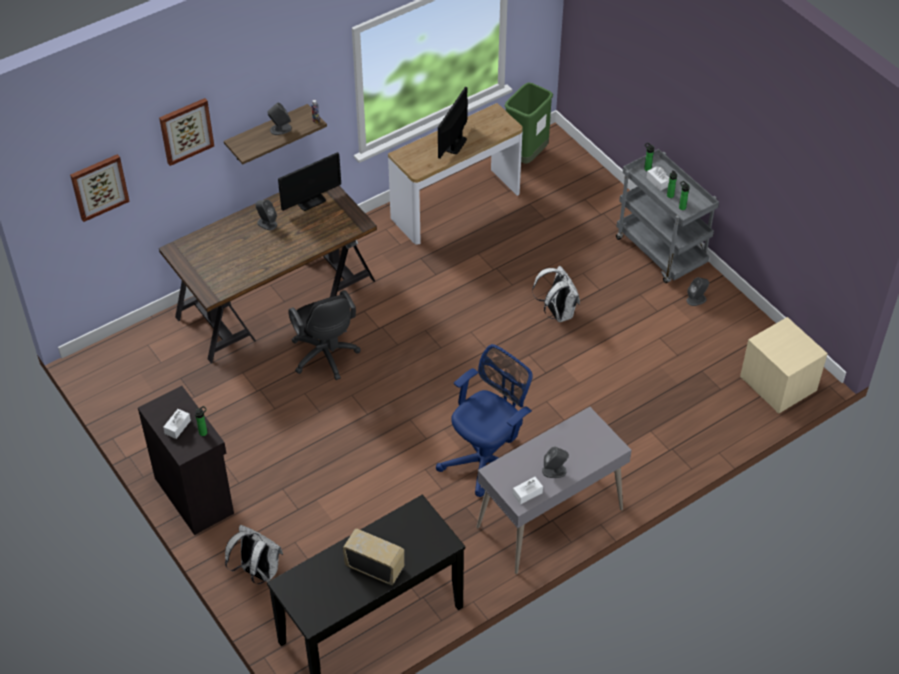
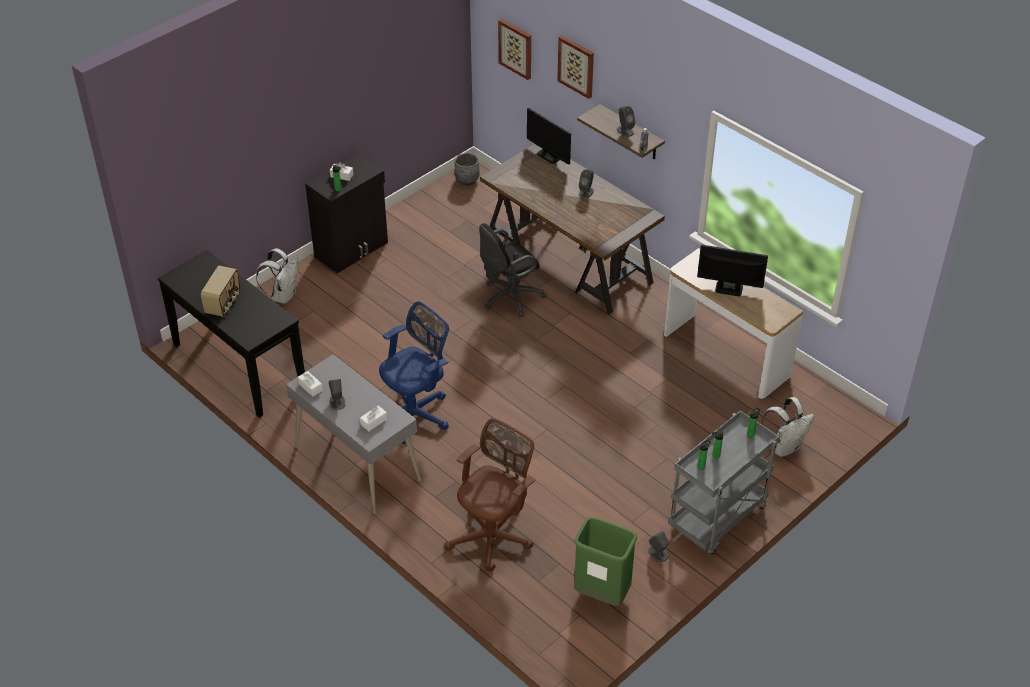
camera: 80 degrees right, 5 degrees down
monitor [278,152,341,211] -> monitor moved to [527,108,571,165]
blue office chair [436,344,533,497] -> blue office chair turned 75 degrees counterclockwise [379,301,449,444]
green trash can [504,82,553,164] -> green trash can moved to [574,517,637,606]
white backpack [532,266,580,322] -> white backpack moved to [762,397,815,457]
white tissue box [646,166,669,191] -> white tissue box moved to [360,406,387,431]
beige nightstand [740,317,828,413] -> none
none -> brown office chair [444,418,536,572]
none -> grey planter [455,153,479,186]

